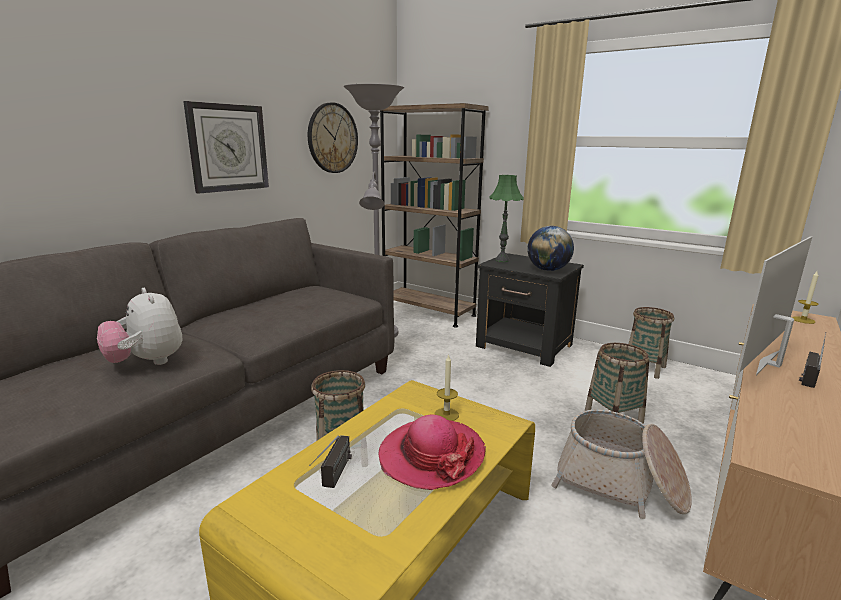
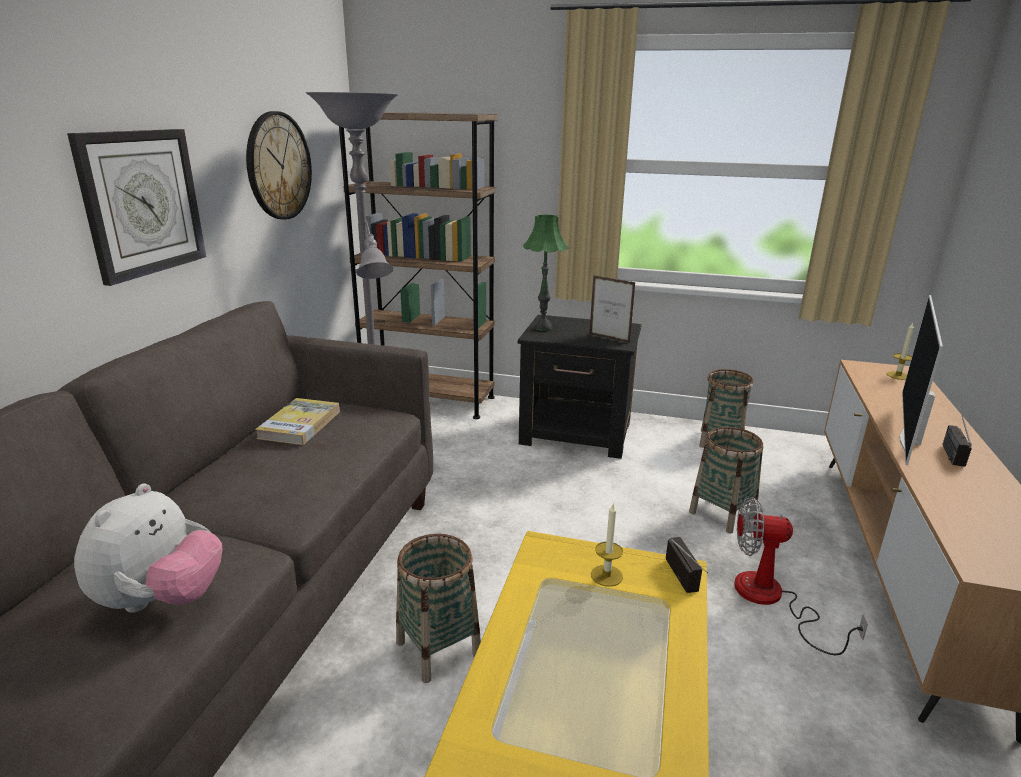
camera: 20 degrees left, 5 degrees up
plush toy [97,288,182,365] -> plush toy turned 105 degrees counterclockwise [74,484,222,613]
radio [309,435,352,488] -> radio moved to [666,537,708,593]
hat [379,415,486,490] -> none
globe [527,226,574,271] -> picture frame [590,275,636,343]
basket [551,410,692,519] -> fan [734,497,868,655]
none -> book [255,398,340,445]

